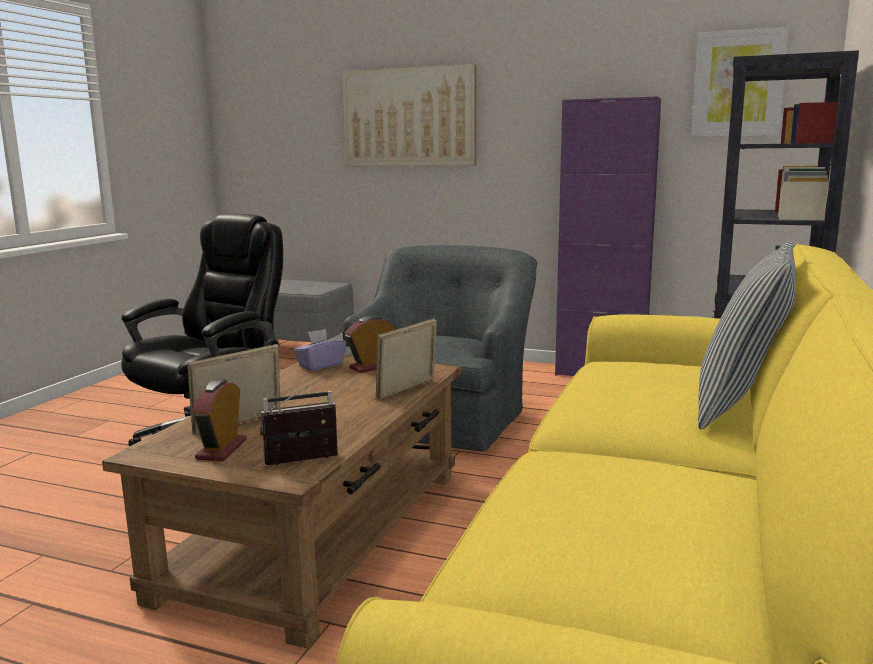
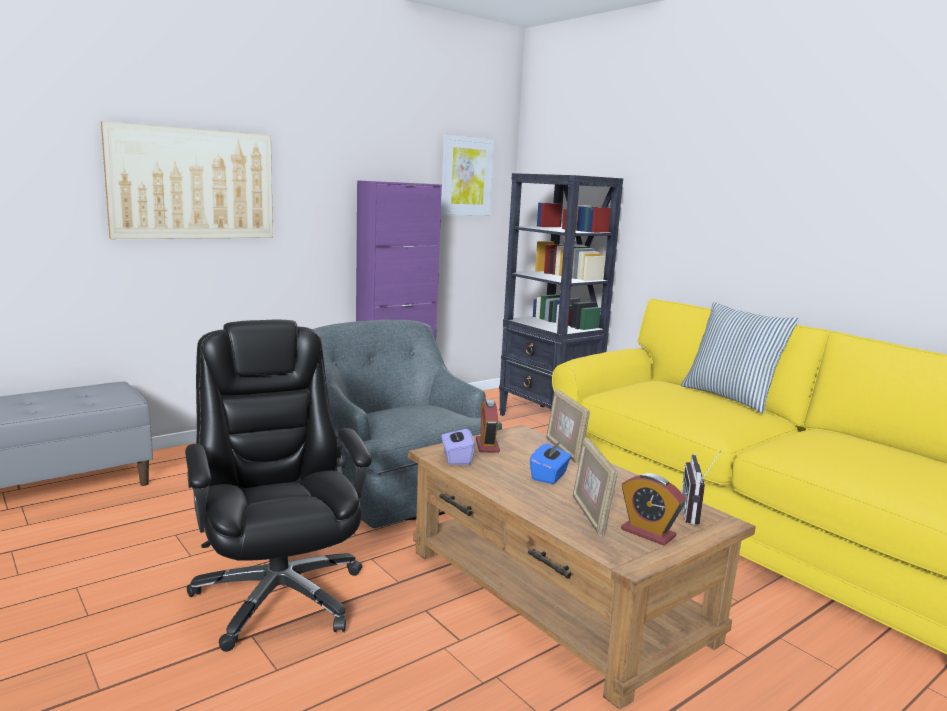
camera: 60 degrees left, 0 degrees up
none -> blue tissue box [530,441,571,484]

